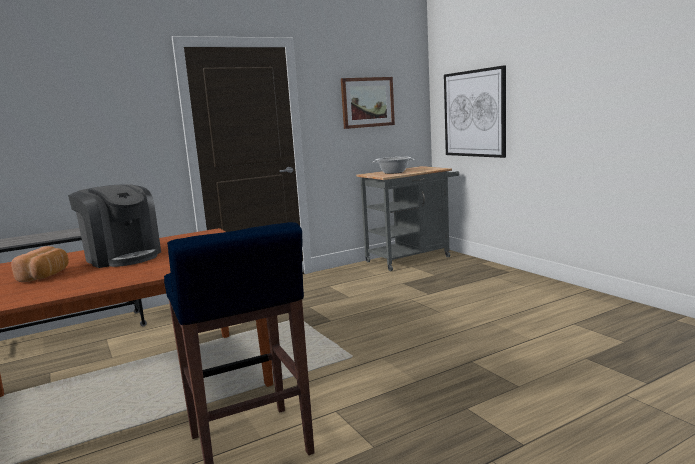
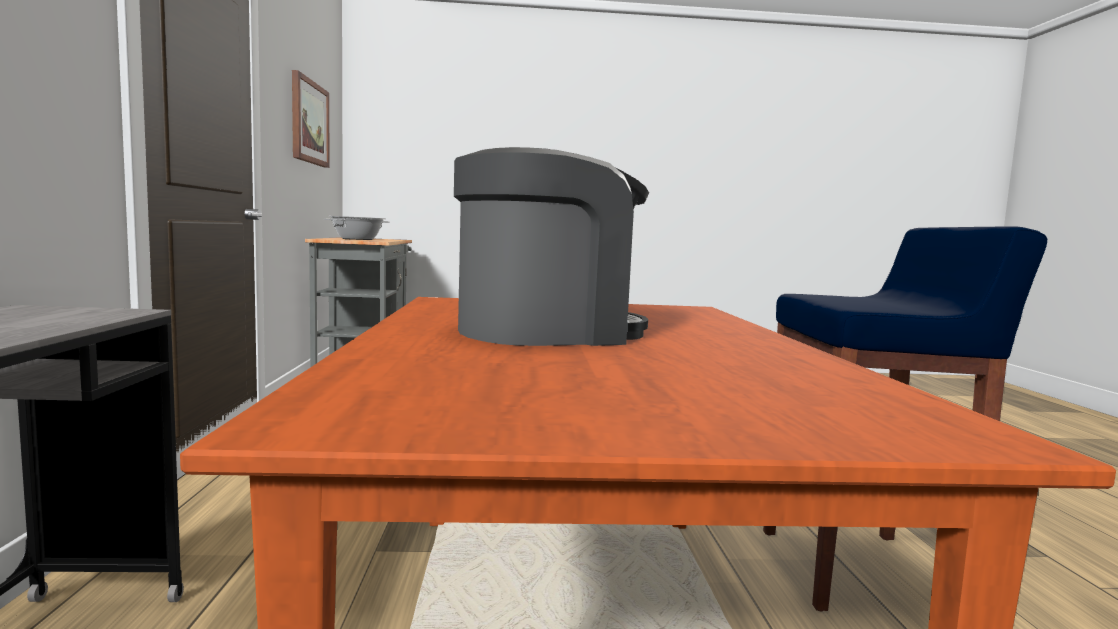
camera: 65 degrees left, 5 degrees down
bread [11,246,69,282] -> none
picture [444,65,506,158] -> none

